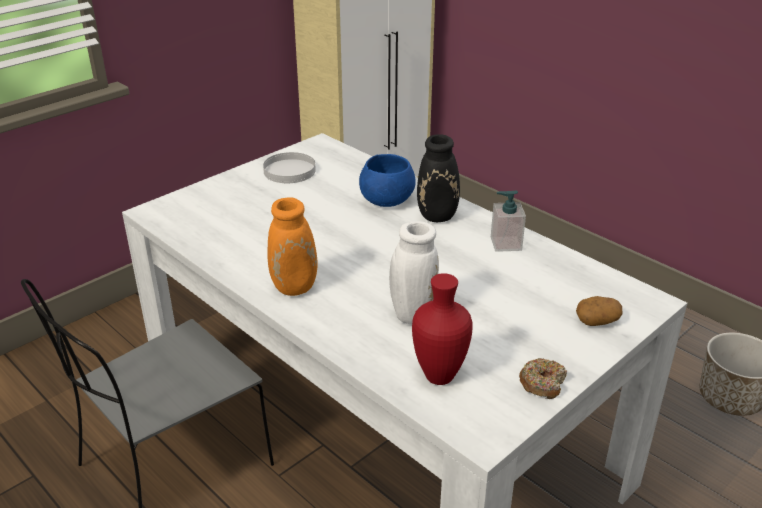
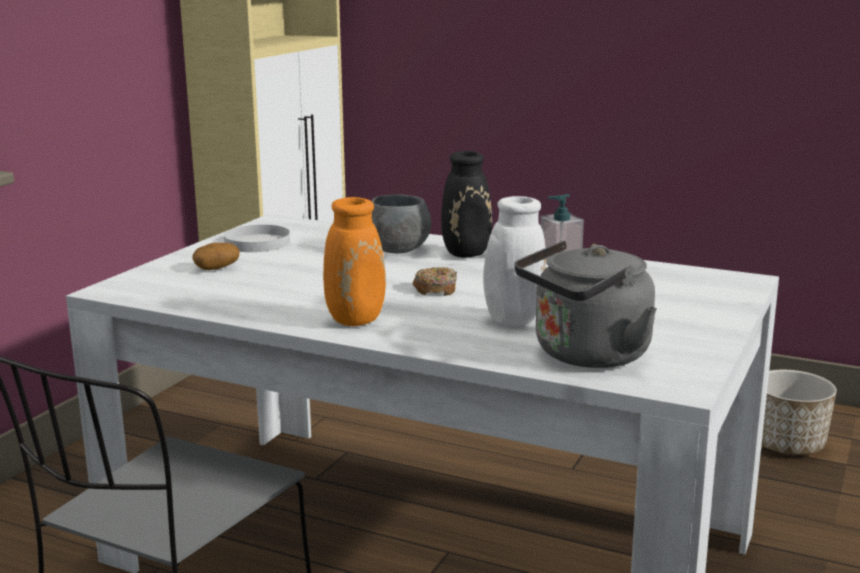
camera: 20 degrees left, 15 degrees down
blue bowl [359,154,416,207] -> grey bowl [372,194,431,253]
red vase [412,273,472,385] -> grey kettle [514,240,657,368]
donut [519,358,567,399] -> donut moved to [412,267,457,296]
potato [576,296,623,326] -> potato moved to [192,243,239,270]

